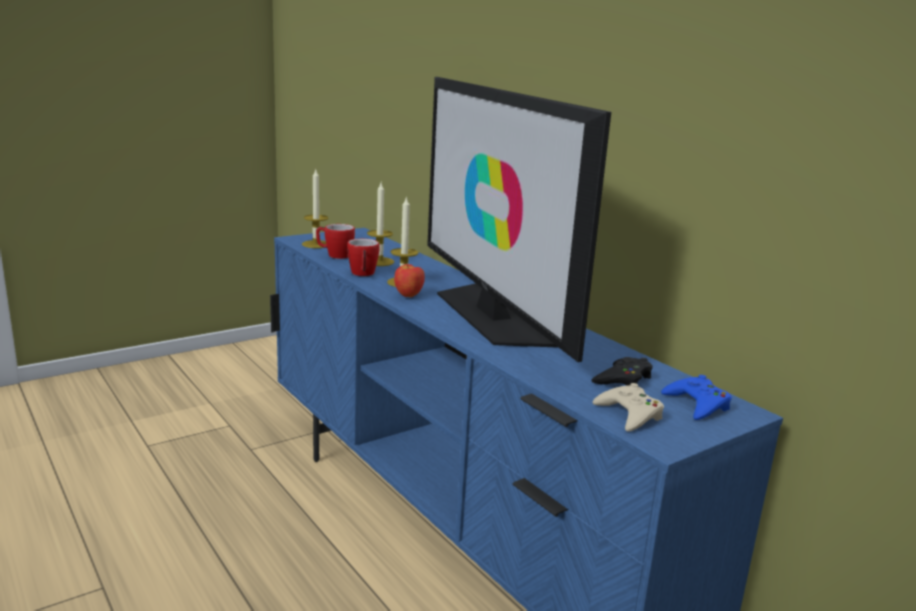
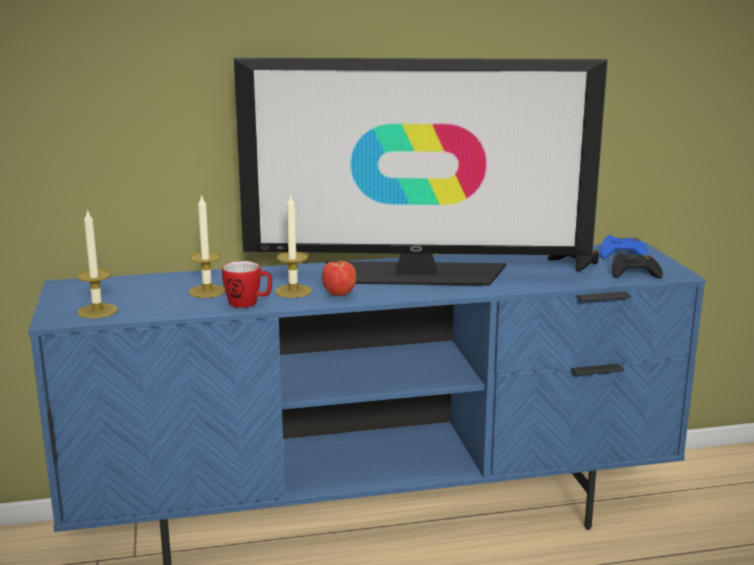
camera: 65 degrees left, 0 degrees up
mug [316,224,355,259] -> none
beige game controller [593,383,664,432] -> black game controller [612,253,663,279]

